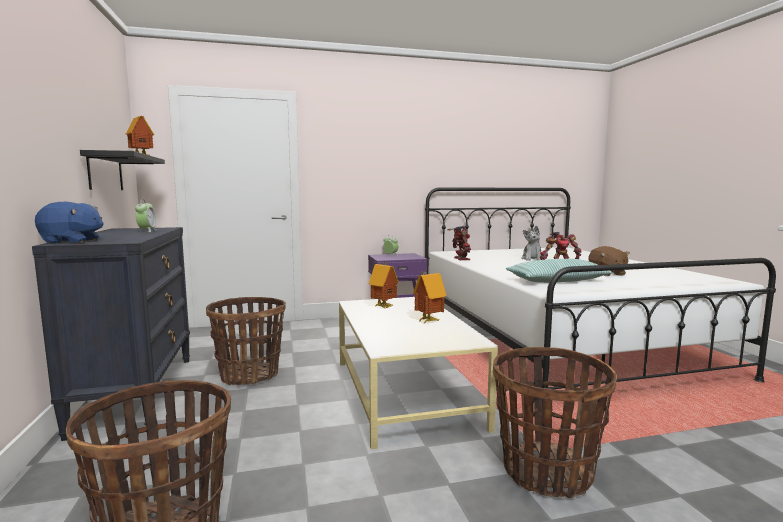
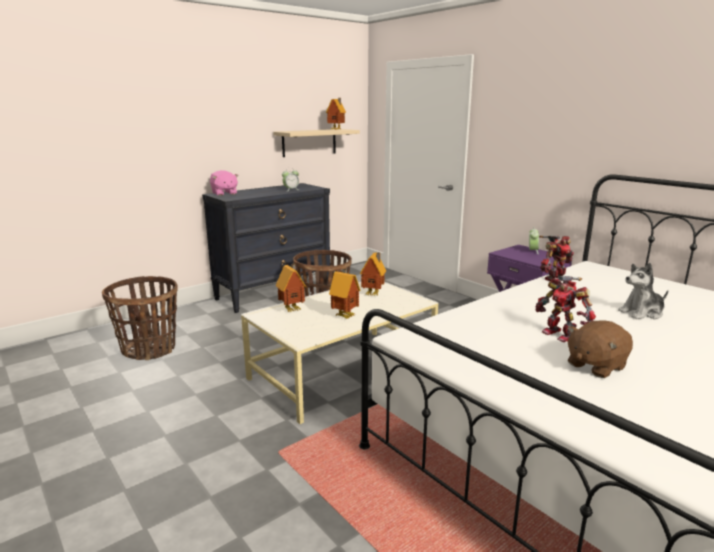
camera: 65 degrees right, 10 degrees up
blue plush toy [35,202,104,243] -> pink plush toy [210,170,239,196]
black shelf [80,150,165,190] -> beige shelf [273,129,360,157]
basket [493,347,617,498] -> none
pillow [506,259,613,283] -> none
none -> toy house [276,264,306,312]

